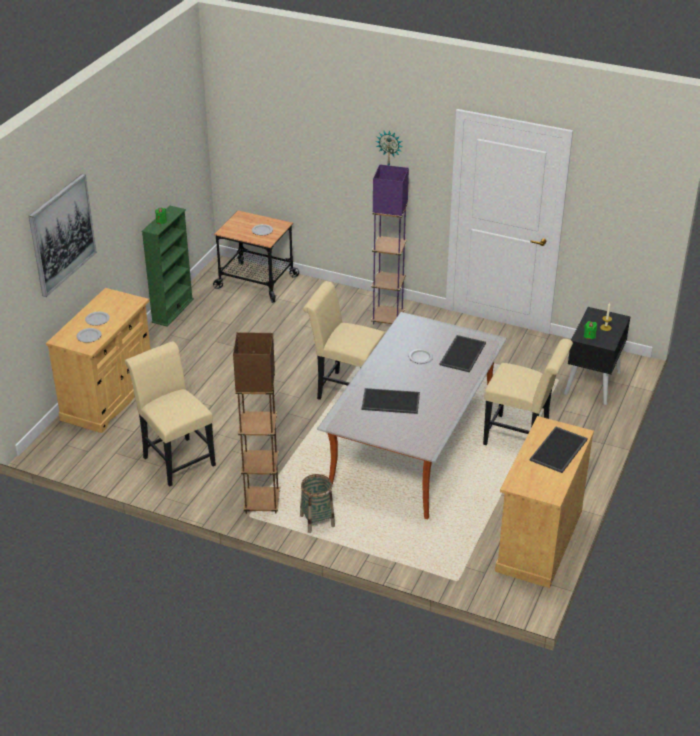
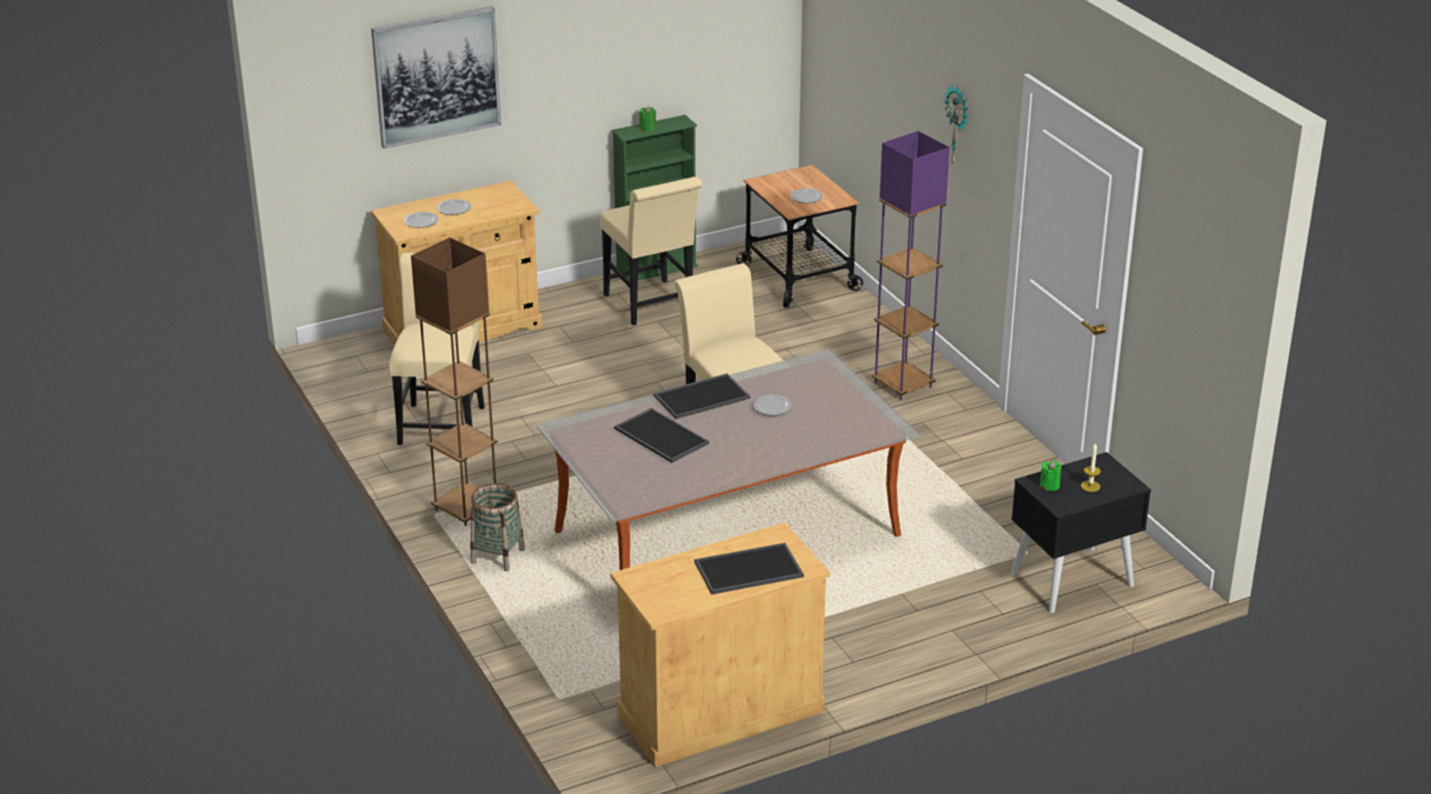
camera: 40 degrees right, 5 degrees down
tray [439,335,486,372] -> tray moved to [654,374,750,419]
beige chair [483,339,573,445] -> beige chair moved to [600,177,702,325]

